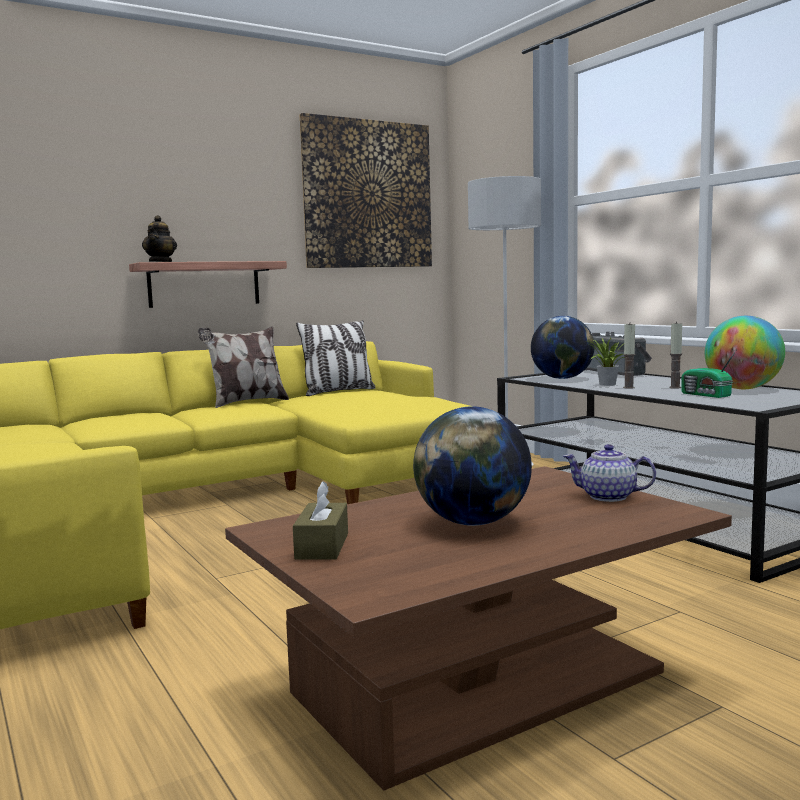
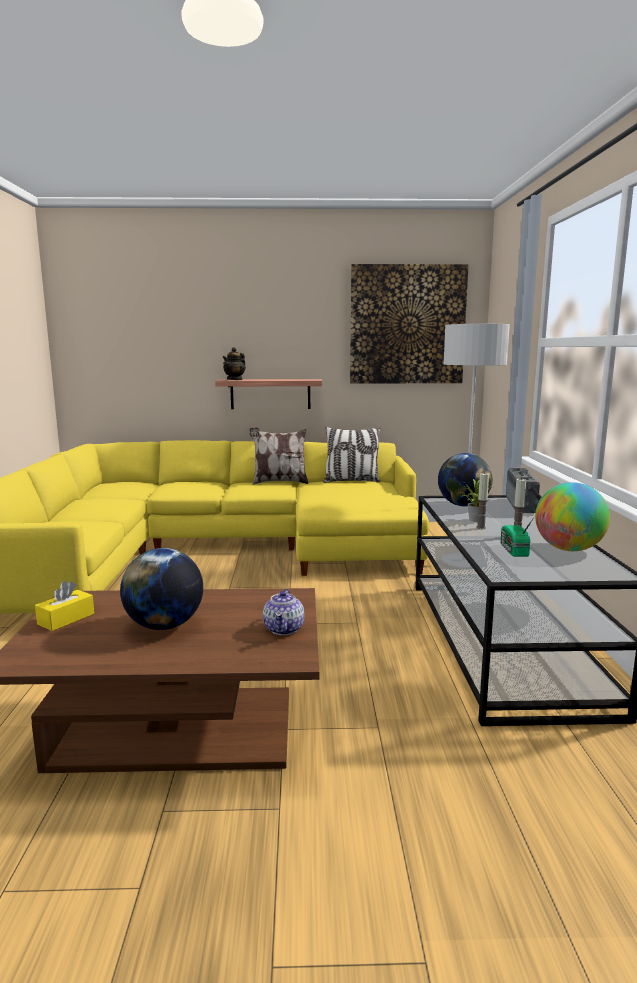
camera: 30 degrees right, 5 degrees up
brown tissue box [293,481,348,560] -> yellow tissue box [35,581,94,631]
teapot [563,444,656,502] -> teapot turned 135 degrees counterclockwise [263,589,304,635]

